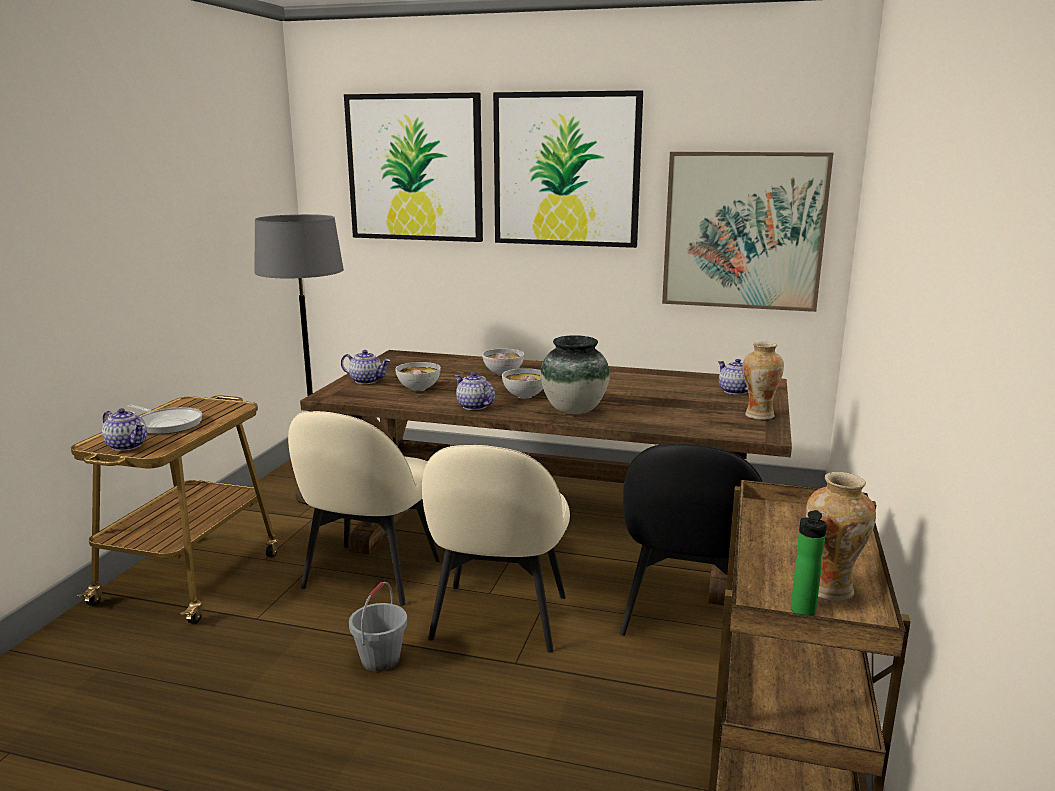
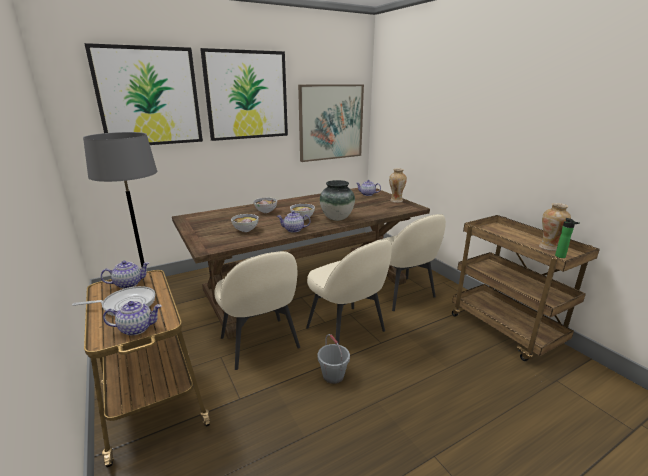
camera: 45 degrees left, 5 degrees up
teapot [341,350,390,384] -> teapot moved to [100,261,149,289]
black chair [619,444,763,636] -> beige chair [374,214,446,311]

